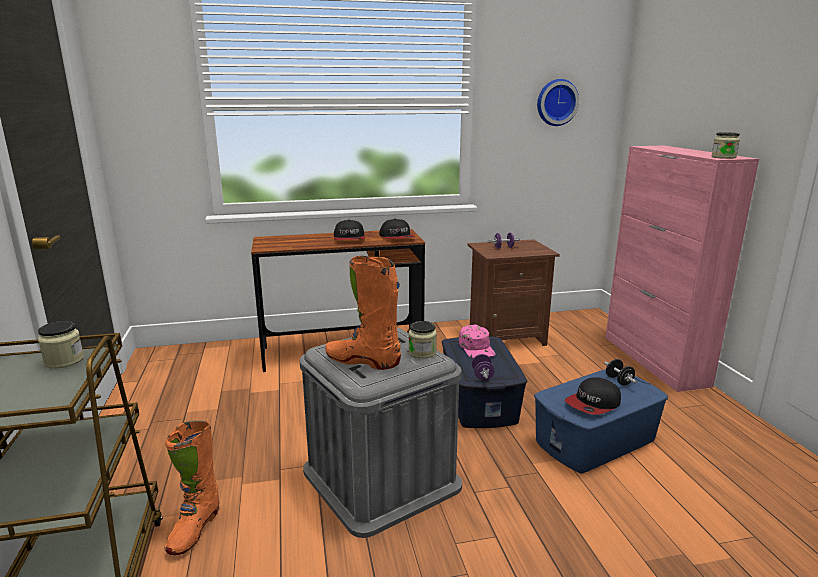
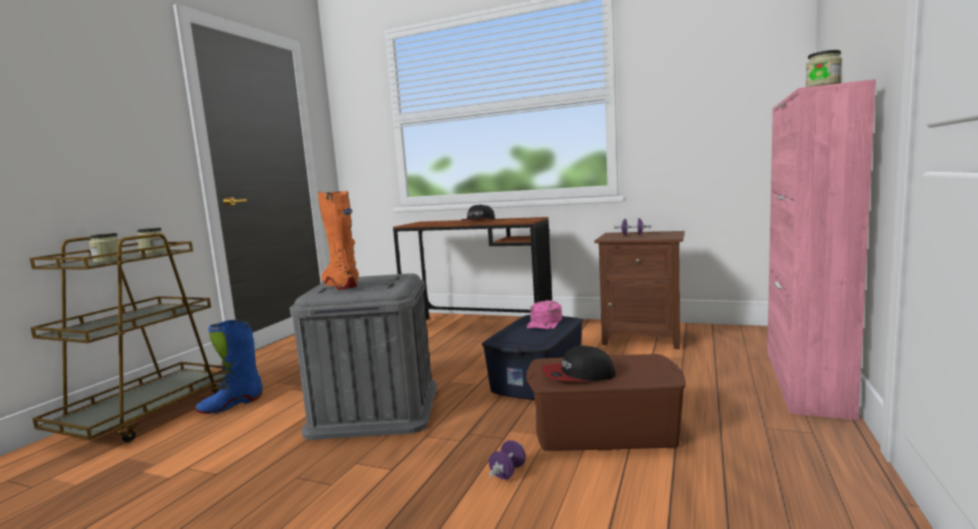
camera: 35 degrees right, 10 degrees down
orange boot [164,421,219,555] -> blue boot [195,320,263,414]
cap [379,218,416,239] -> none
jar [409,321,437,359] -> jar moved to [89,233,123,263]
purple dumbbell [472,354,495,380] -> purple dumbbell moved to [489,440,526,480]
blue storage box [534,369,668,473] -> brown storage box [526,354,686,451]
wall clock [537,79,579,126] -> none
black dumbbell [604,359,637,385] -> none

